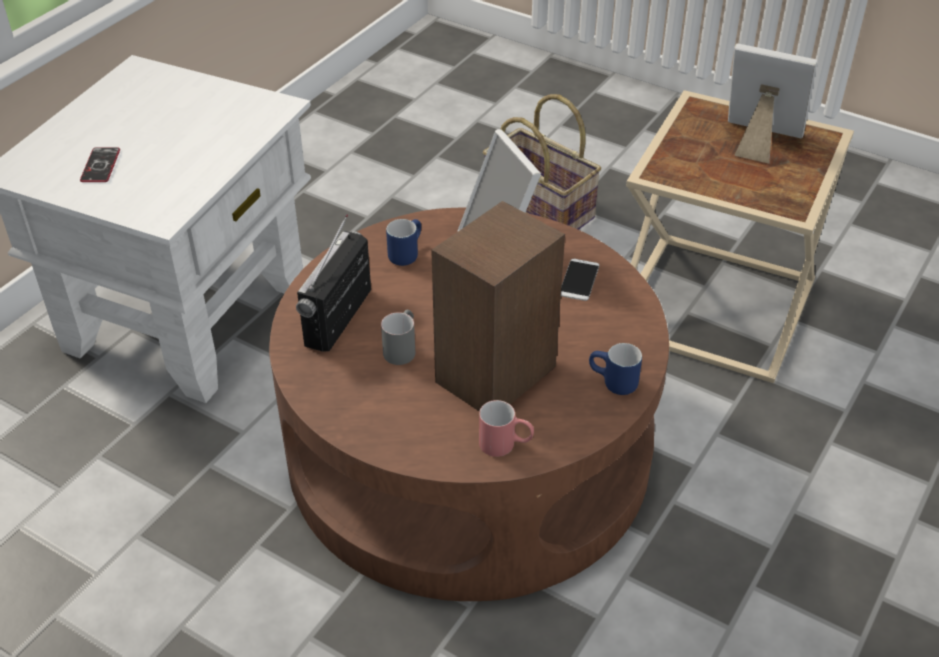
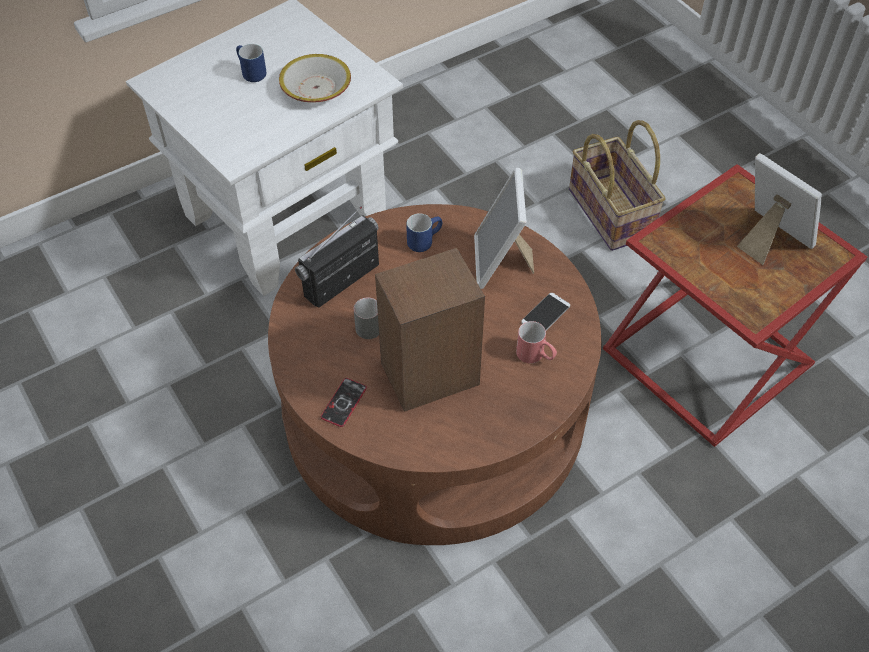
camera: 25 degrees right, 10 degrees up
phone [80,147,120,182] -> phone moved to [321,378,367,427]
red mug [479,400,534,457] -> red mug moved to [516,321,557,363]
blue mug [589,343,642,395] -> blue mug moved to [236,44,266,82]
beige side table [626,90,854,383] -> red side table [603,164,867,447]
none -> bowl [279,54,351,103]

